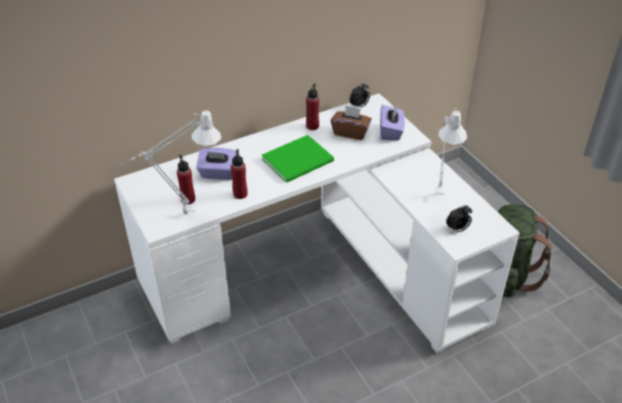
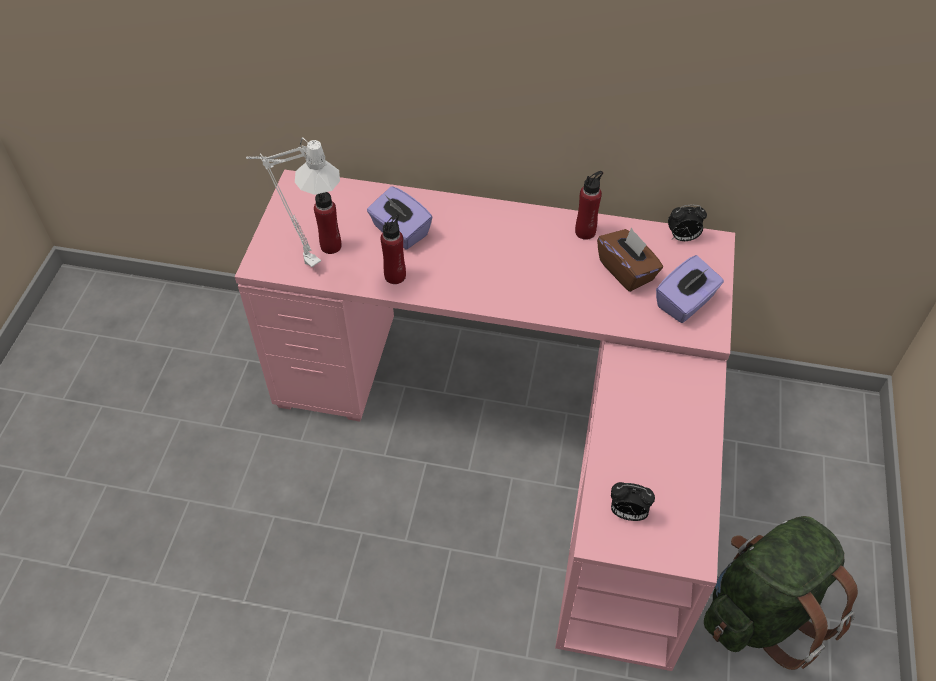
camera: 40 degrees right, 10 degrees up
white desk [114,93,520,353] -> pink desk [235,170,735,671]
green book [262,135,334,183] -> none
white table lamp [436,108,467,195] -> none

